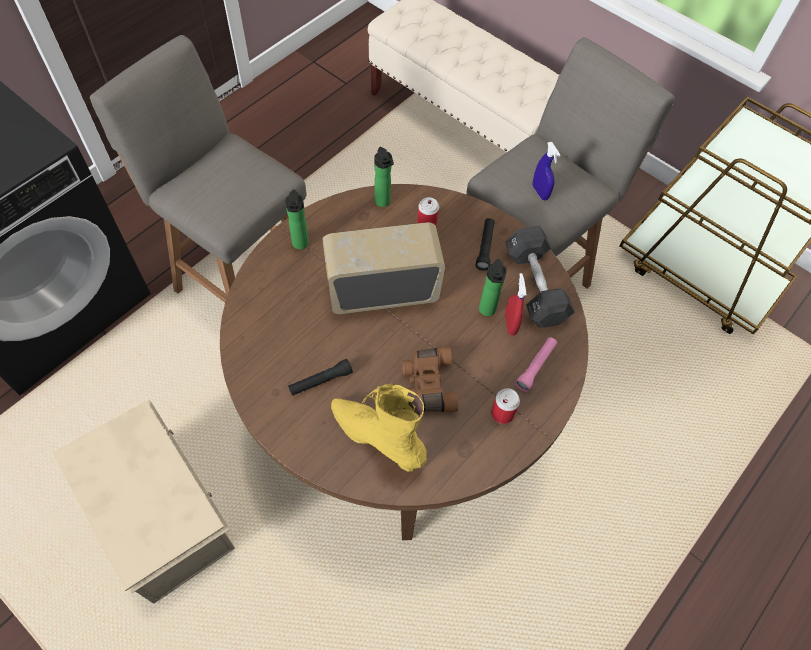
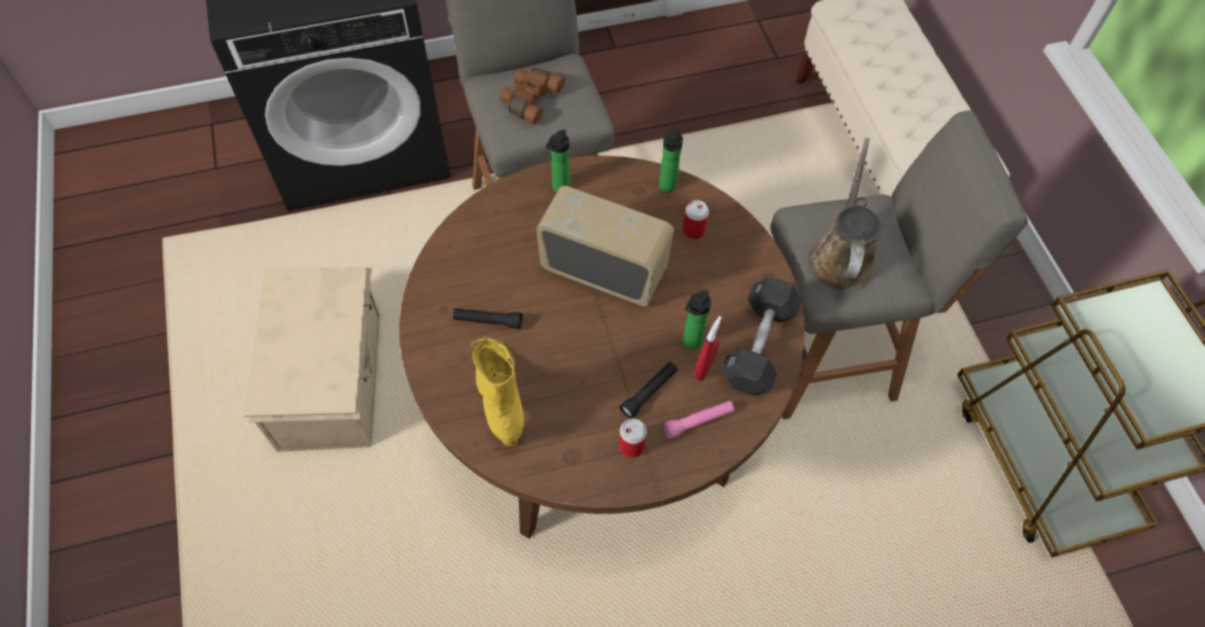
camera: 35 degrees right, 0 degrees up
brown binoculars [402,346,458,412] -> brown binoculars moved to [500,68,565,125]
black flashlight [476,218,495,271] -> black flashlight moved to [620,362,677,419]
blue spray bottle [533,142,560,200] -> brown watering can [809,138,881,291]

